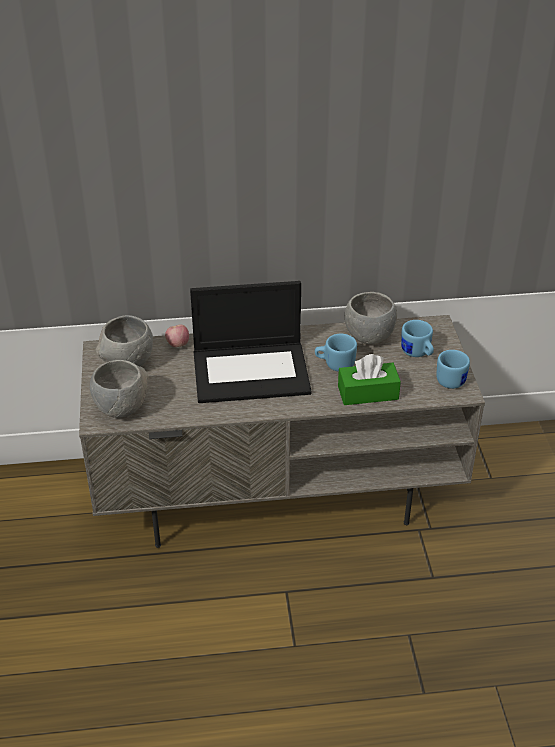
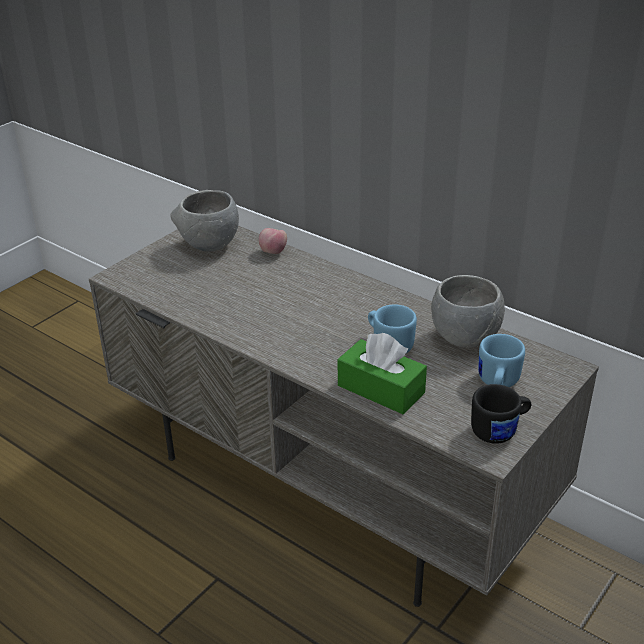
camera: 45 degrees right, 5 degrees down
grey bowl [90,360,149,418] -> none
laptop [190,281,312,403] -> none
blue mug [436,350,470,389] -> black mug [471,384,531,444]

